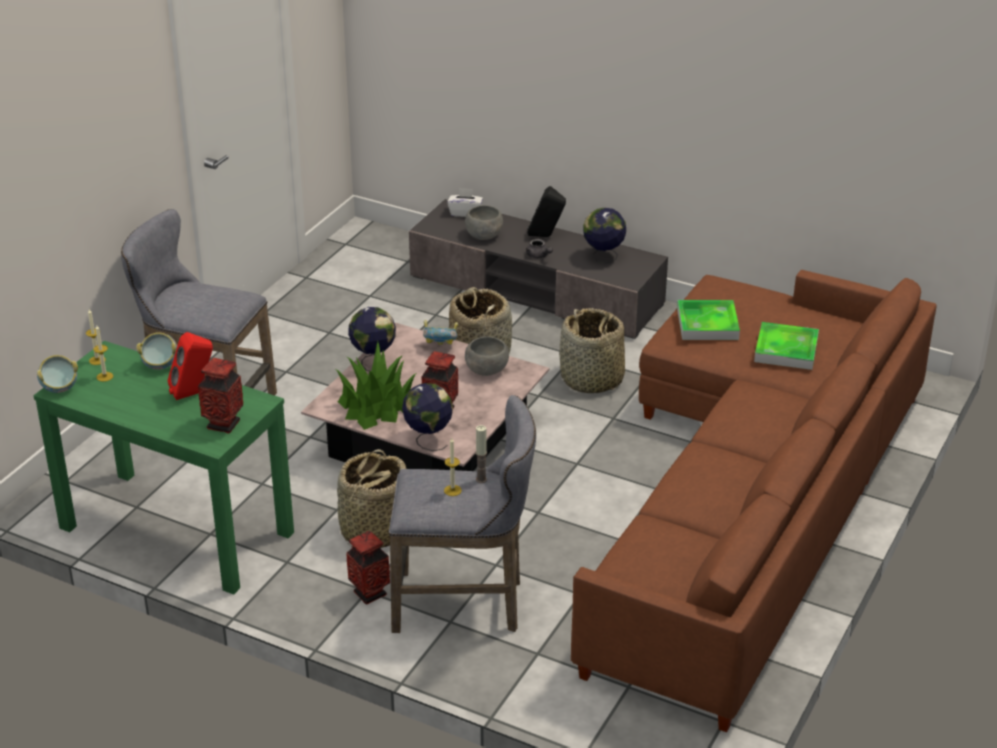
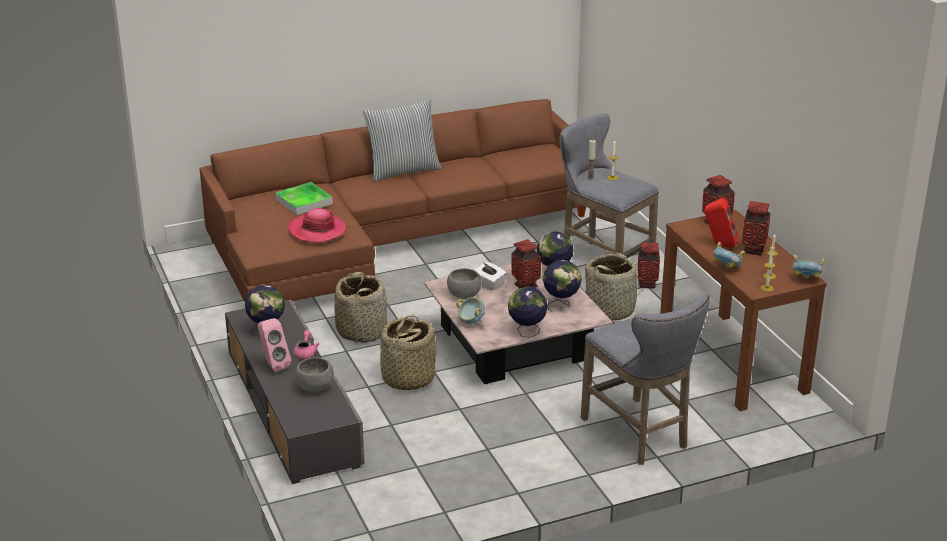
camera: 140 degrees left, 5 degrees down
green console table [33,341,294,595] -> brown console table [660,210,827,411]
potted plant [336,342,416,430] -> globe [543,260,582,312]
white tissue box [447,188,483,217] -> white tissue box moved to [474,262,507,290]
grey teapot [526,239,553,259] -> pink teapot [293,330,320,359]
black speaker [527,186,566,237] -> pink speaker [258,318,291,372]
tray [677,300,740,340] -> hat [288,208,346,242]
none -> pillow [363,98,442,182]
none -> vase [742,201,771,255]

